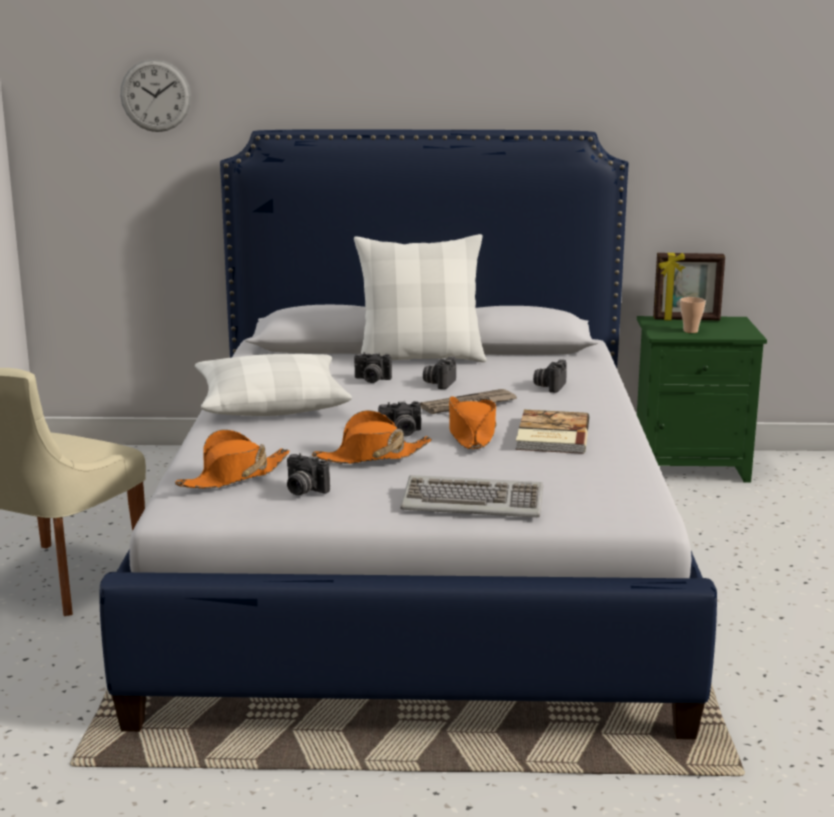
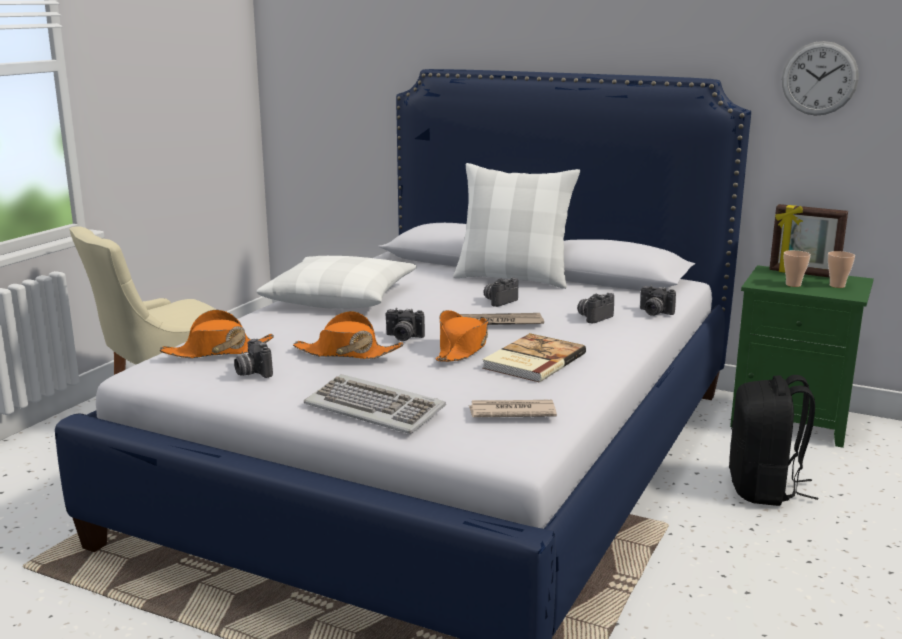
camera: 25 degrees right, 0 degrees up
wall clock [120,59,191,132] -> wall clock moved to [782,41,859,116]
camera [354,352,392,383] -> camera moved to [640,285,676,316]
none -> newspaper [469,399,557,417]
none -> black backpack [729,375,818,506]
none -> cup [828,251,855,288]

